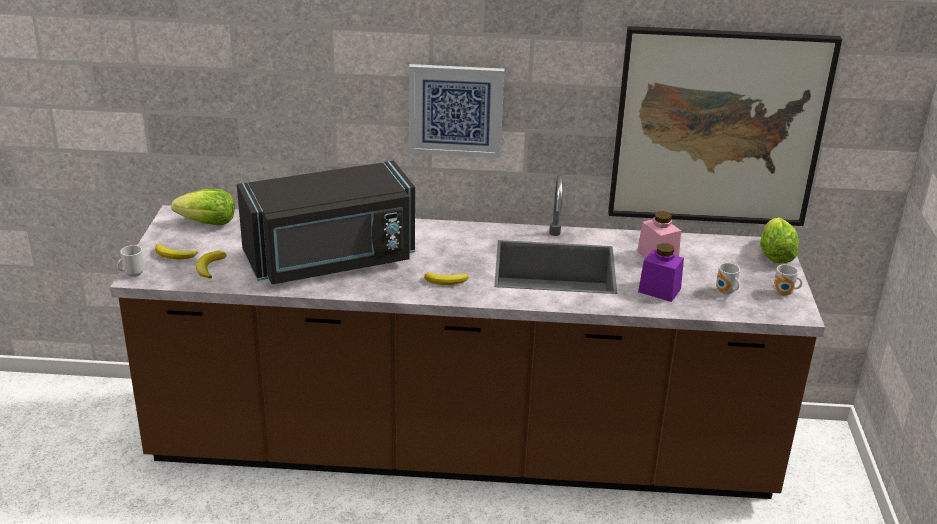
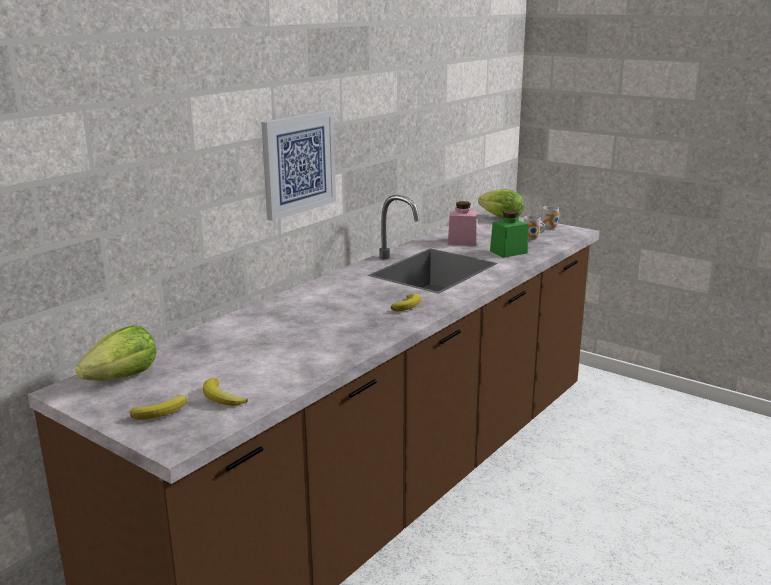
camera: 55 degrees left, 10 degrees down
mug [117,245,144,277] -> none
black microwave [237,161,415,284] -> none
picture [608,26,842,226] -> none
purple jar [638,243,684,302] -> green jar [490,210,528,258]

